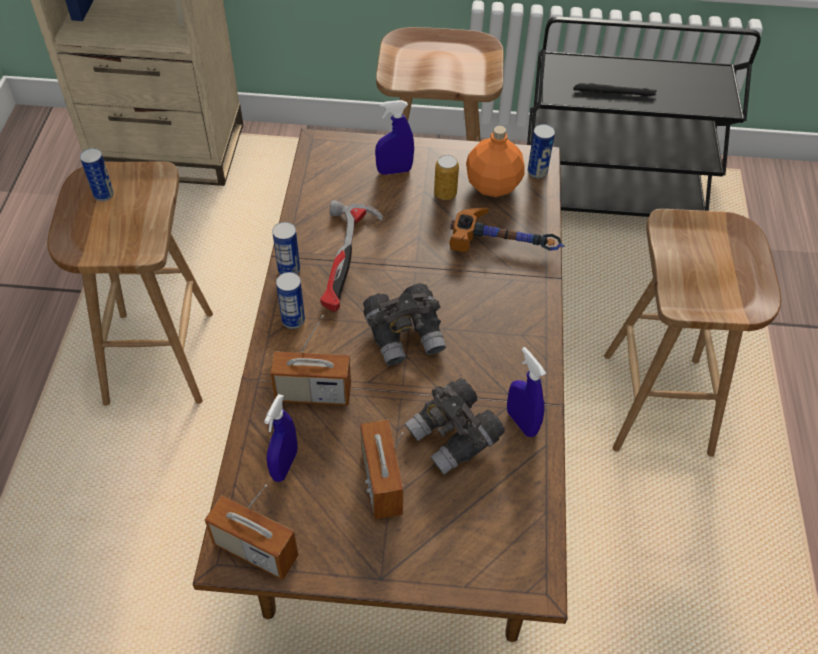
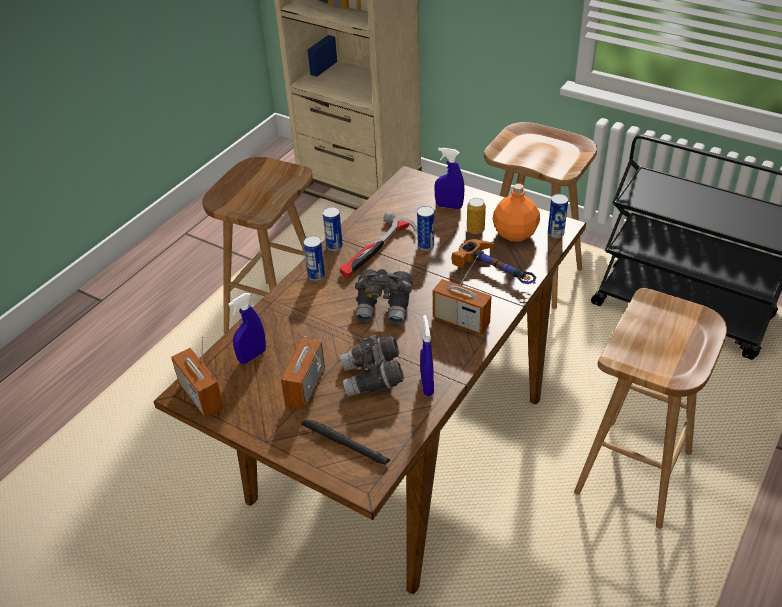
camera: 30 degrees right, 10 degrees down
can [80,148,114,201] -> can moved to [417,206,434,251]
radio [270,315,351,406] -> radio moved to [433,255,492,335]
black flashlight [573,83,657,96] -> black flashlight moved to [301,420,390,465]

